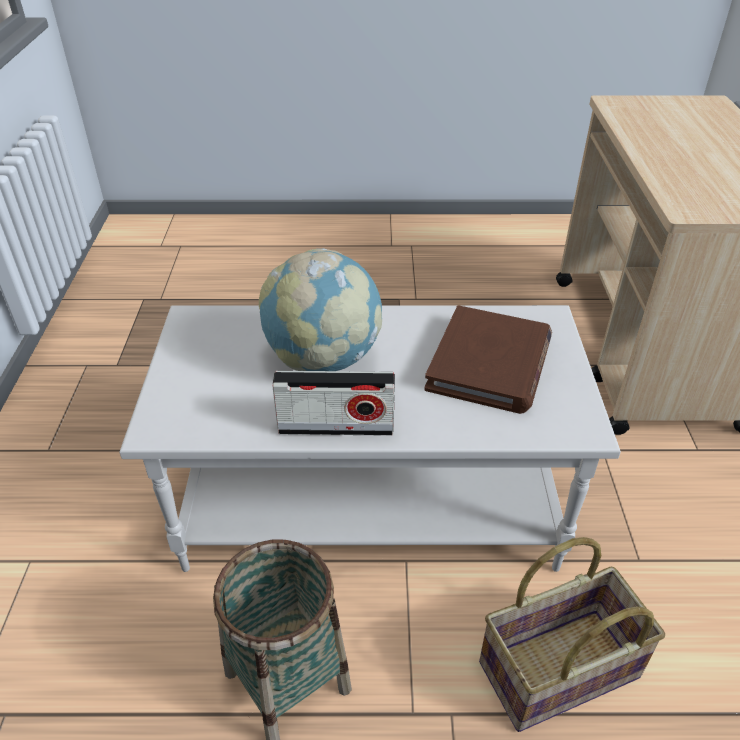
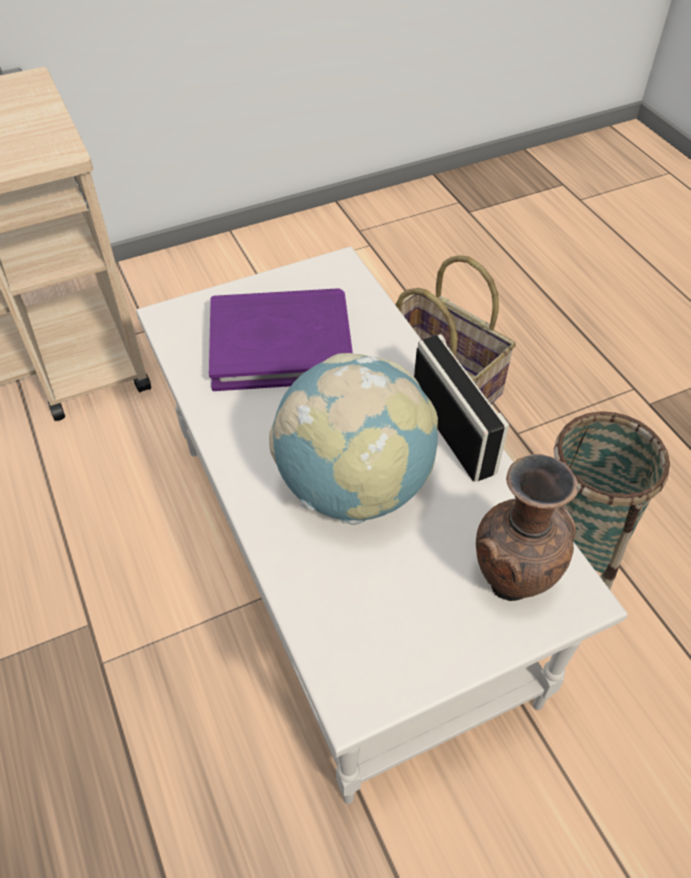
camera: 115 degrees left, 10 degrees up
brown book [424,305,552,414] -> purple book [209,288,353,391]
none -> brown vase [476,454,578,601]

